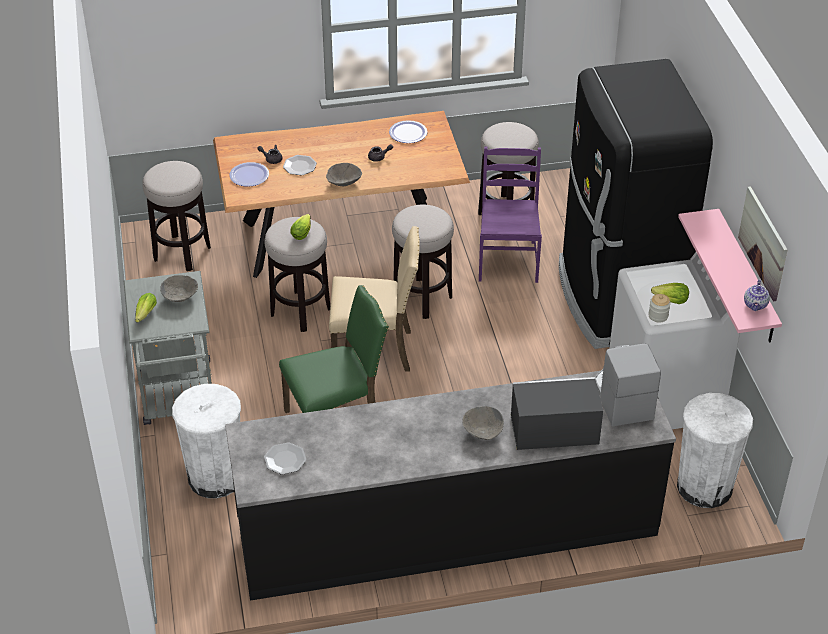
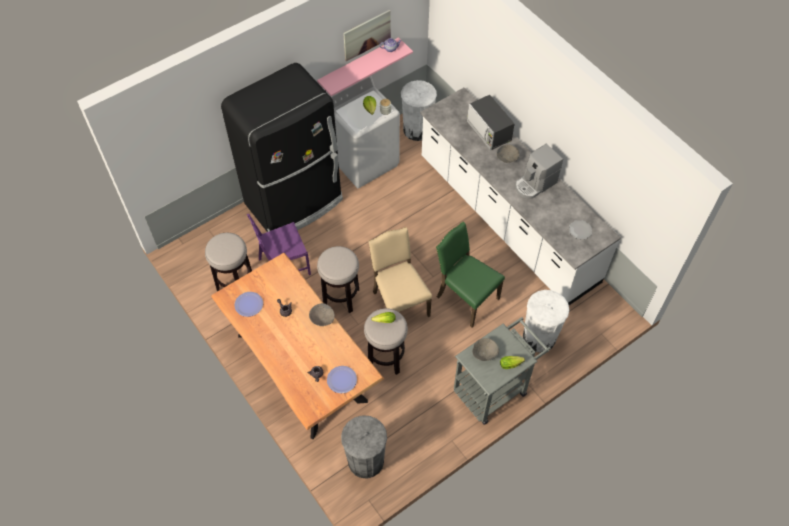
camera: 115 degrees left, 15 degrees up
stool [143,161,211,271] -> grey trash can [341,415,387,478]
black counter [225,371,676,601] -> white counter [420,88,621,305]
plate [283,155,317,175] -> none
coffee machine [595,344,661,426] -> coffee machine moved to [515,144,563,199]

